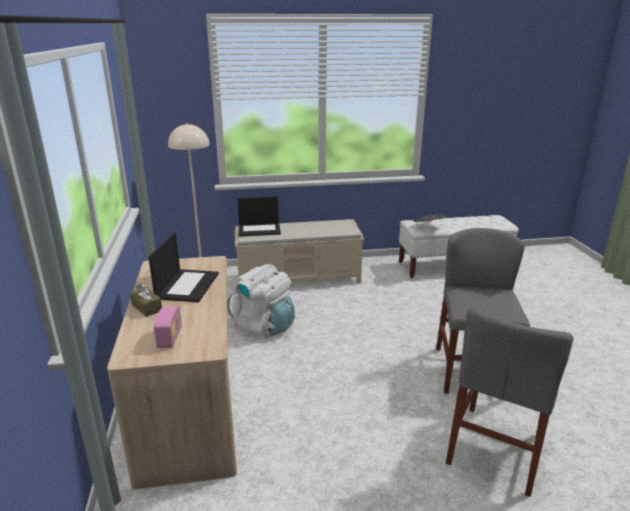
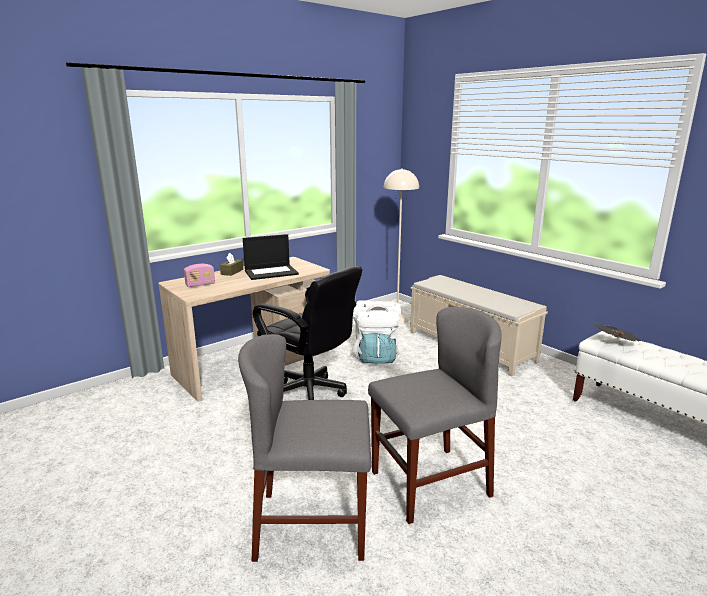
camera: 60 degrees right, 5 degrees down
laptop [237,197,281,237] -> none
none -> black office chair [253,266,362,400]

